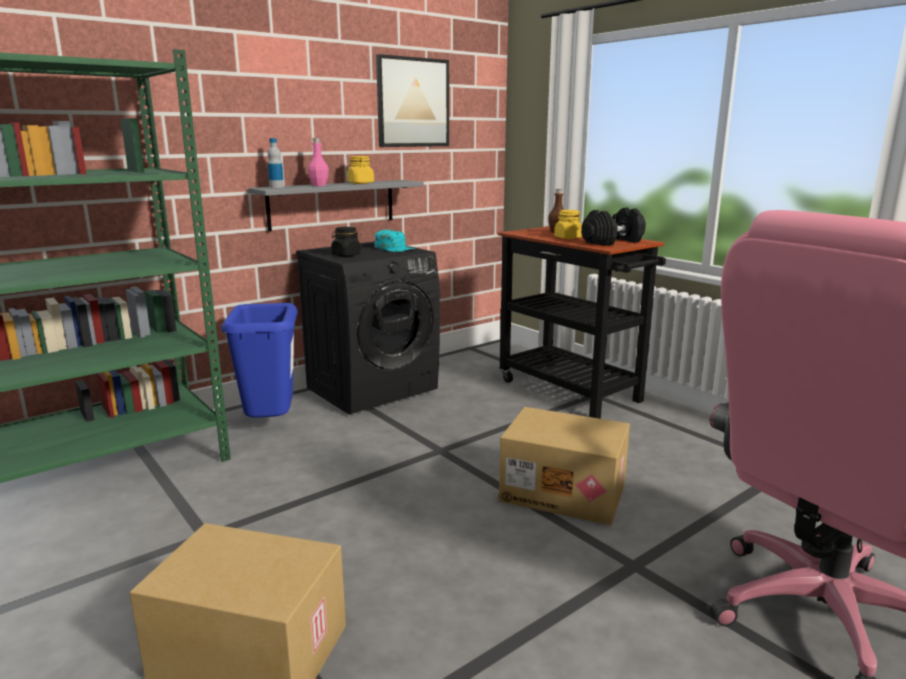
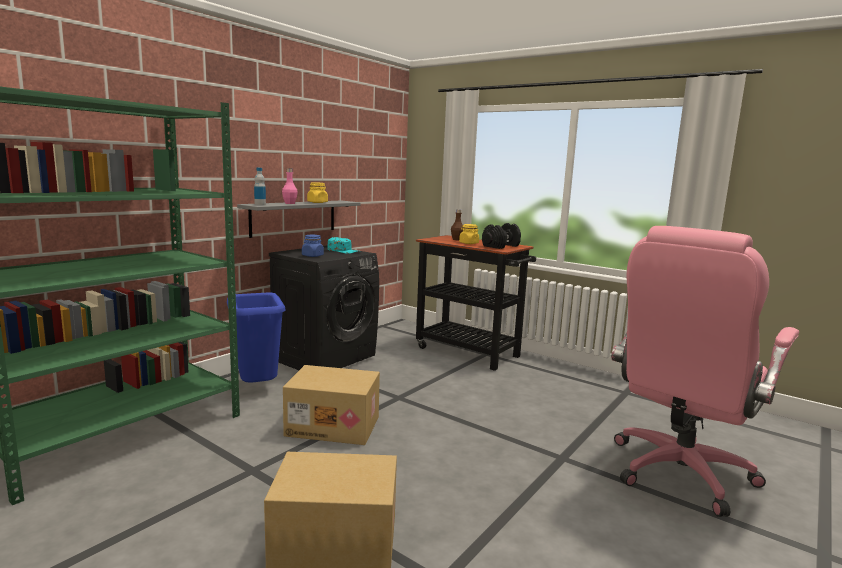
camera: 15 degrees left, 5 degrees down
black jar [331,227,361,257] -> blue jar [302,235,324,257]
picture [376,54,449,147] -> none
cardboard box [499,407,630,525] -> cardboard box moved to [283,365,380,445]

